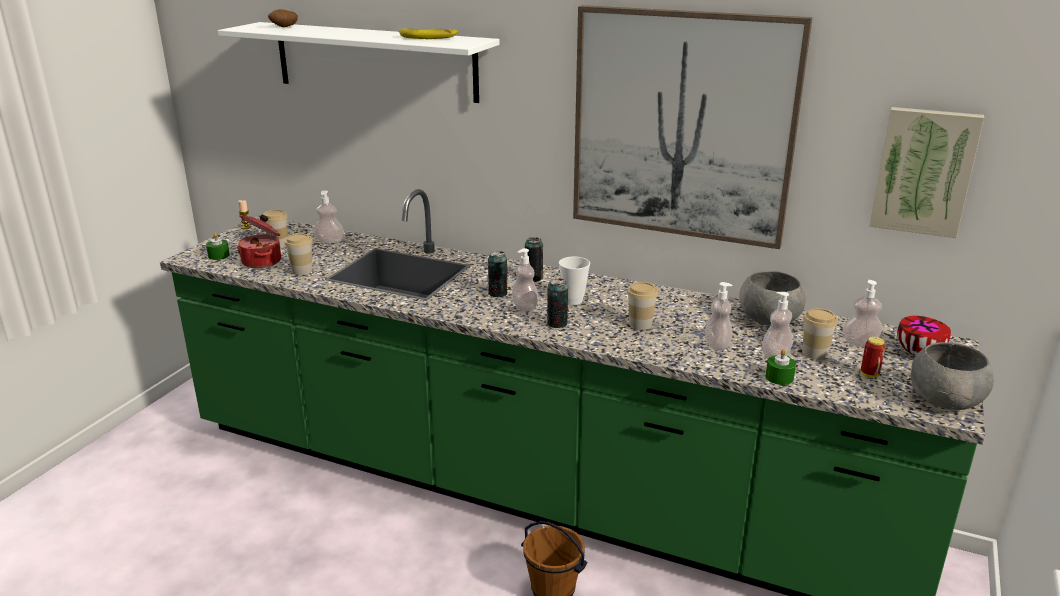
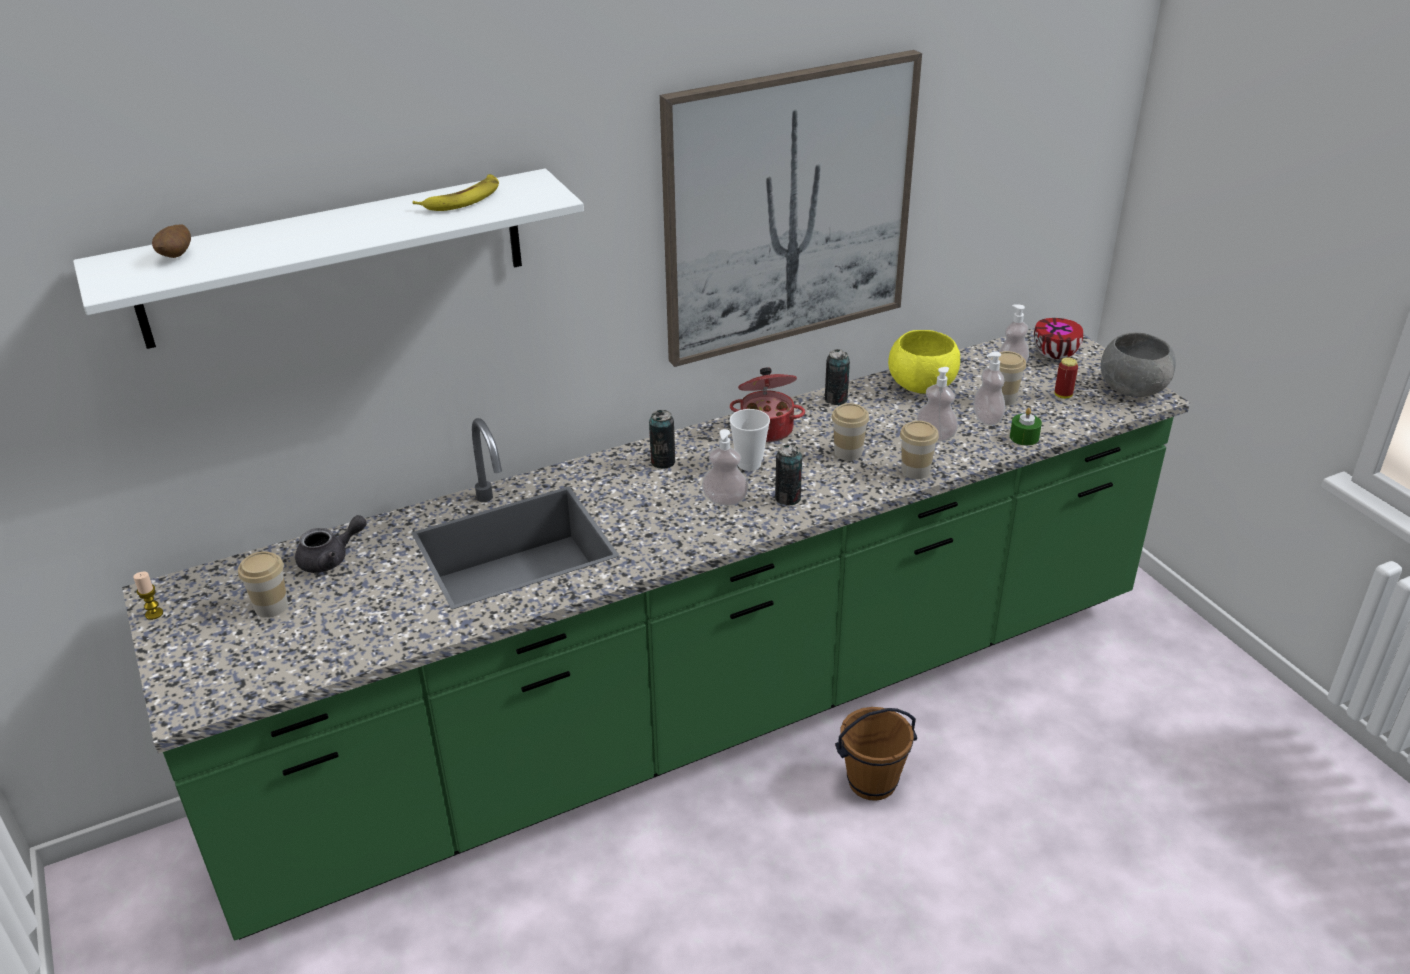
camera: 50 degrees left, 10 degrees up
green candle [206,233,230,260] -> none
cooking pot [237,214,281,268] -> cooking pot moved to [730,367,805,442]
cup [285,233,313,275] -> cup moved to [900,421,939,479]
soap dispenser [314,190,344,243] -> grey teapot [295,515,367,573]
can [488,251,507,297] -> can moved to [825,349,850,405]
grey bowl [740,271,806,326] -> yellow bowl [888,330,960,394]
picture [869,107,984,238] -> none

